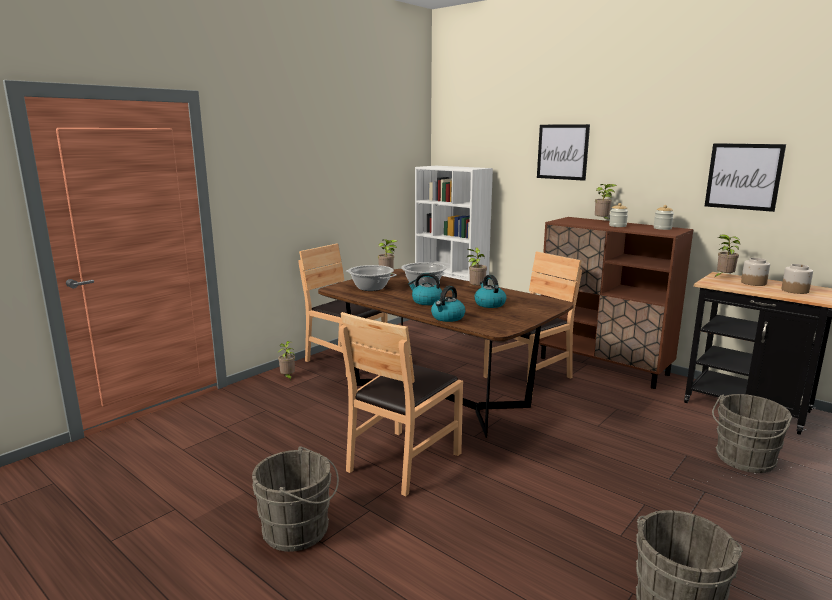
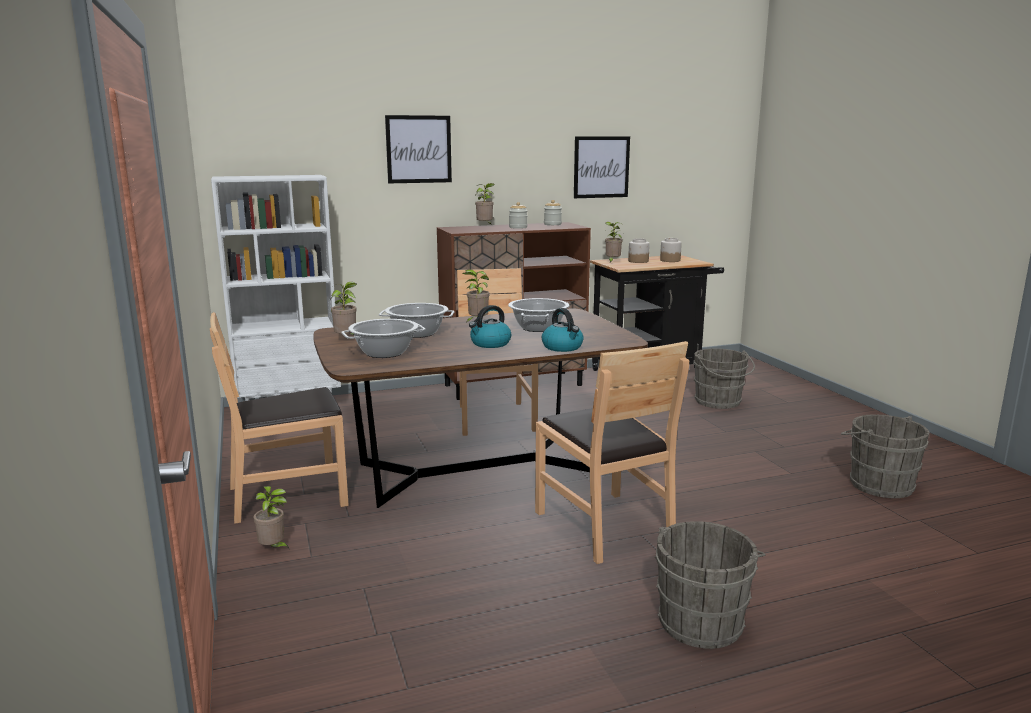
camera: 60 degrees left, 0 degrees up
kettle [474,275,506,308] -> cooking pot [508,298,569,332]

